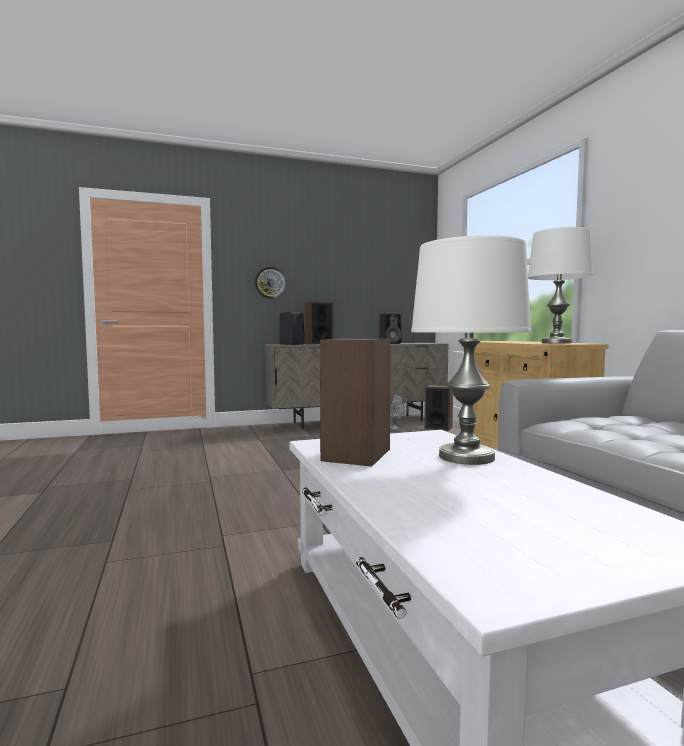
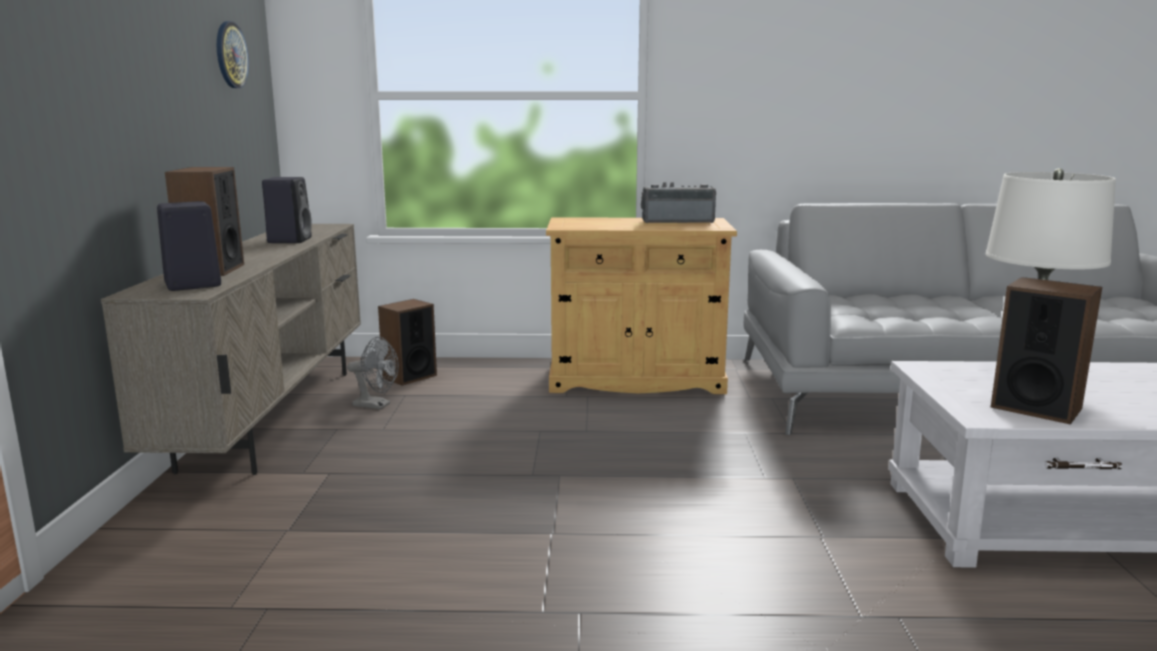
camera: 70 degrees left, 10 degrees up
wall clock [255,267,286,299] -> wall clock moved to [217,21,249,88]
white table lamp [528,227,593,343] -> radio [641,182,716,223]

